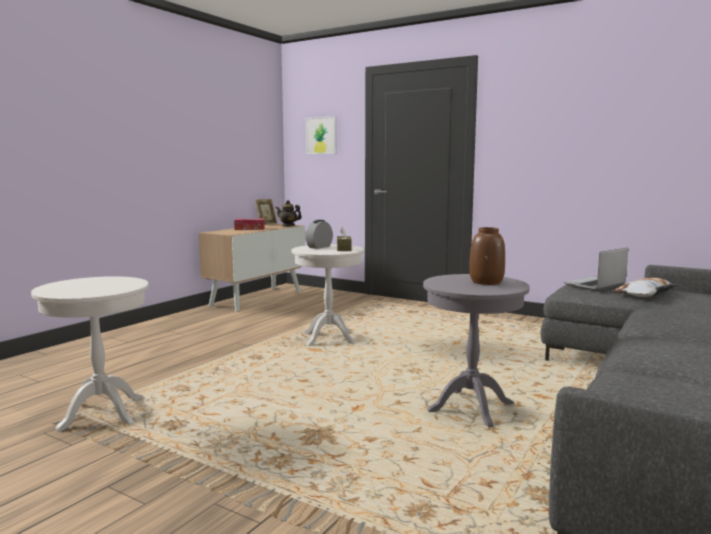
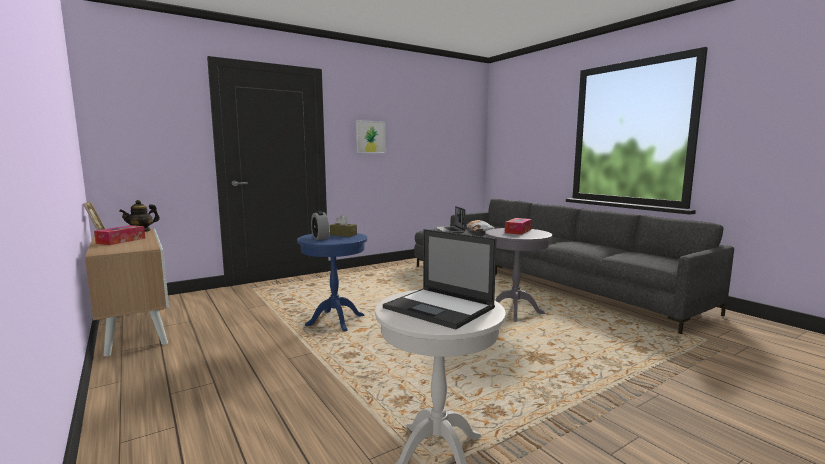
camera: 65 degrees left, 0 degrees up
white side table [292,244,365,346] -> blue side table [297,232,367,331]
picture [306,116,337,154] -> picture moved to [356,120,386,153]
brown vase [469,227,505,285] -> tissue box [505,218,532,235]
none -> laptop [383,229,496,329]

